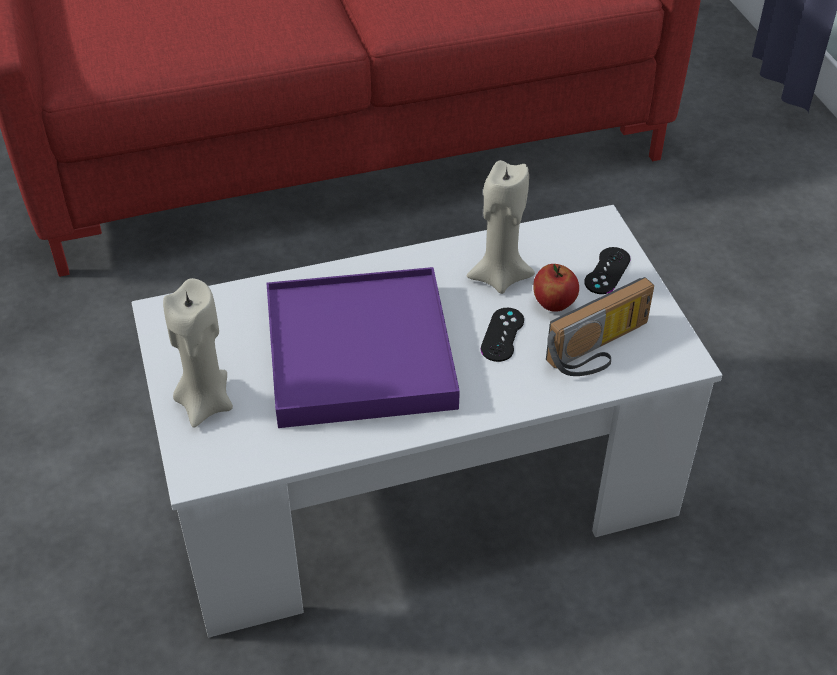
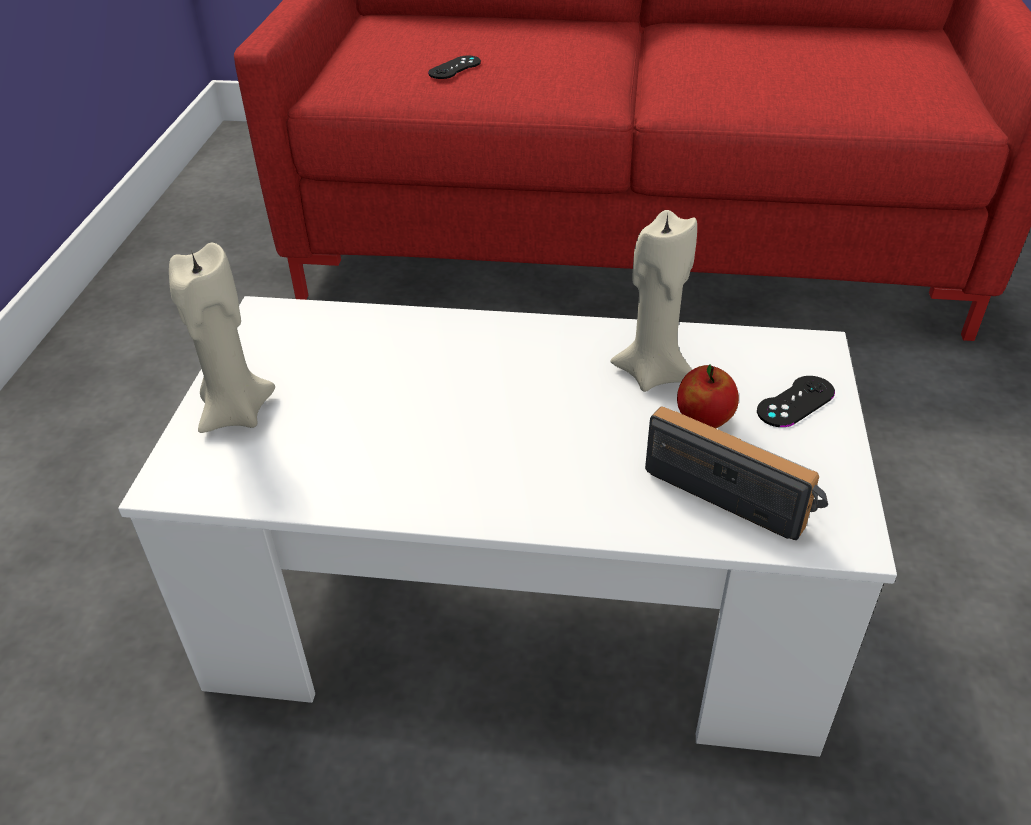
camera: 25 degrees right, 5 degrees down
purple tray [267,267,460,428] -> none
black game controller [480,308,524,362] -> black game controller moved to [428,56,481,79]
radio [546,277,654,376] -> radio turned 135 degrees counterclockwise [645,407,828,540]

